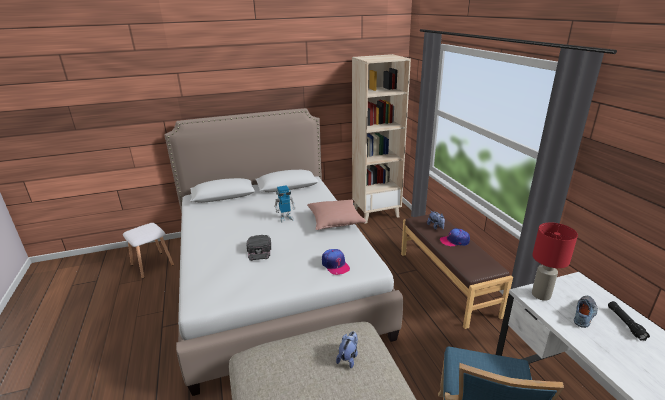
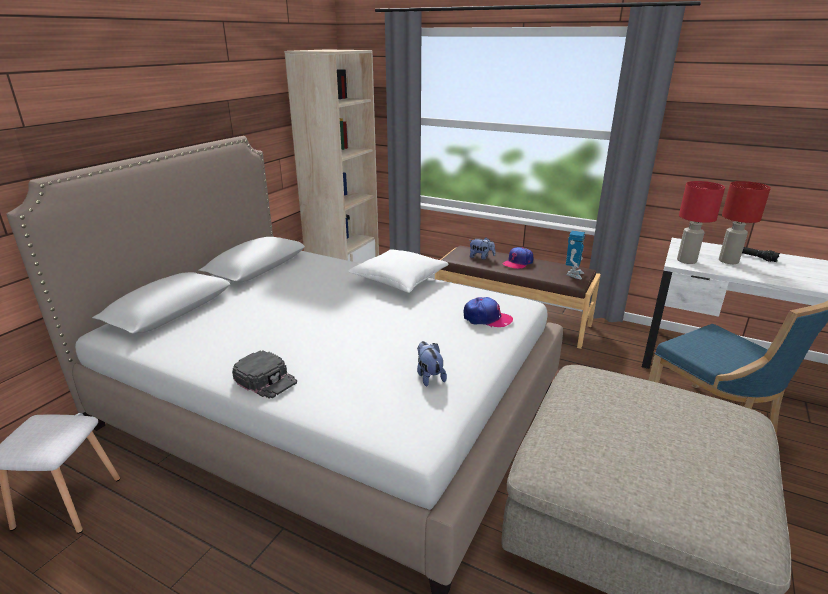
camera: 45 degrees left, 0 degrees up
black cap [247,235,271,261] -> black cap moved to [232,351,297,398]
toy robot [274,185,296,223] -> toy robot moved to [566,231,585,279]
pink pillow [307,200,366,230] -> white pillow [348,249,448,293]
plush toy [336,331,358,368] -> plush toy moved to [417,341,447,386]
shoe [574,296,598,328] -> red table lamp [719,181,771,264]

